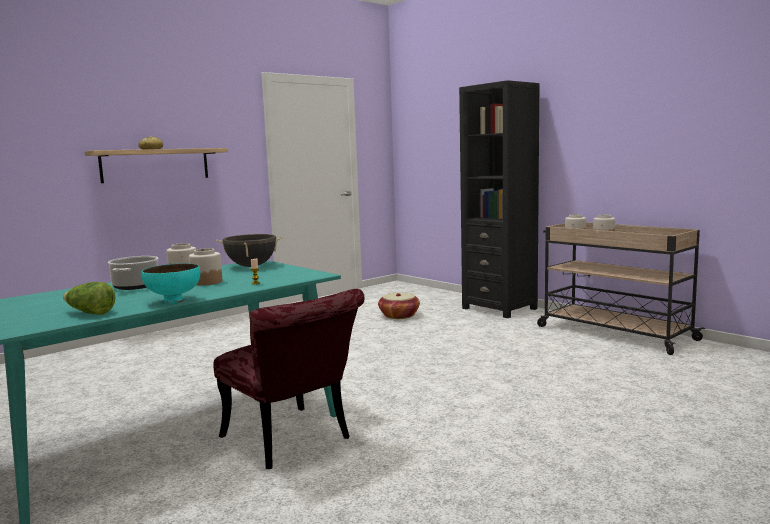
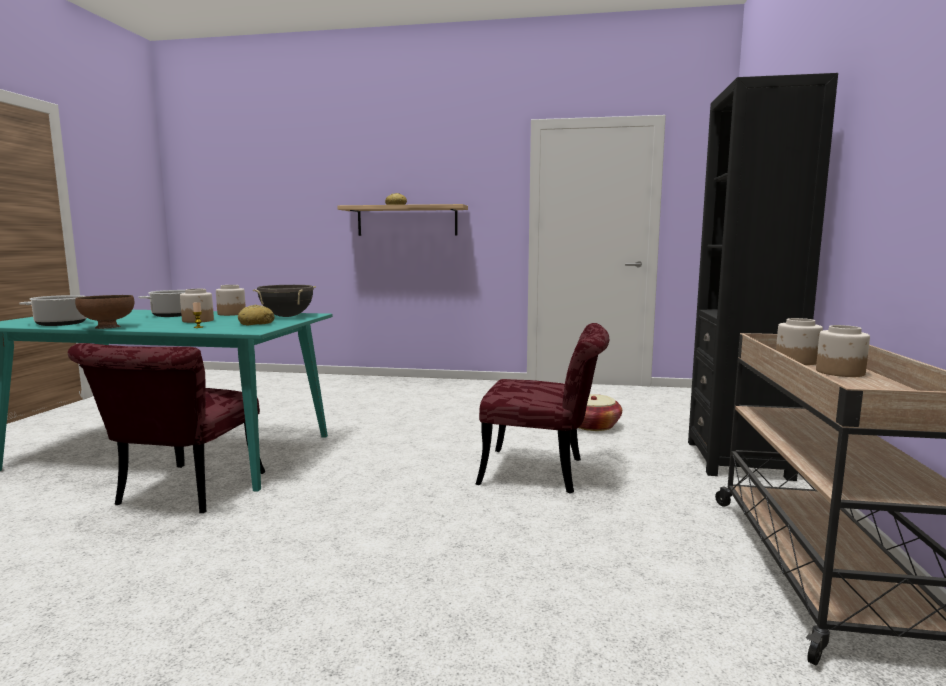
camera: 50 degrees right, 0 degrees up
lettuce [63,282,115,315] -> cooking pot [19,295,87,326]
turquoise bowl [141,263,200,304] -> brown bowl [75,295,134,329]
none -> bread [238,305,275,325]
none -> red chair [475,323,609,494]

